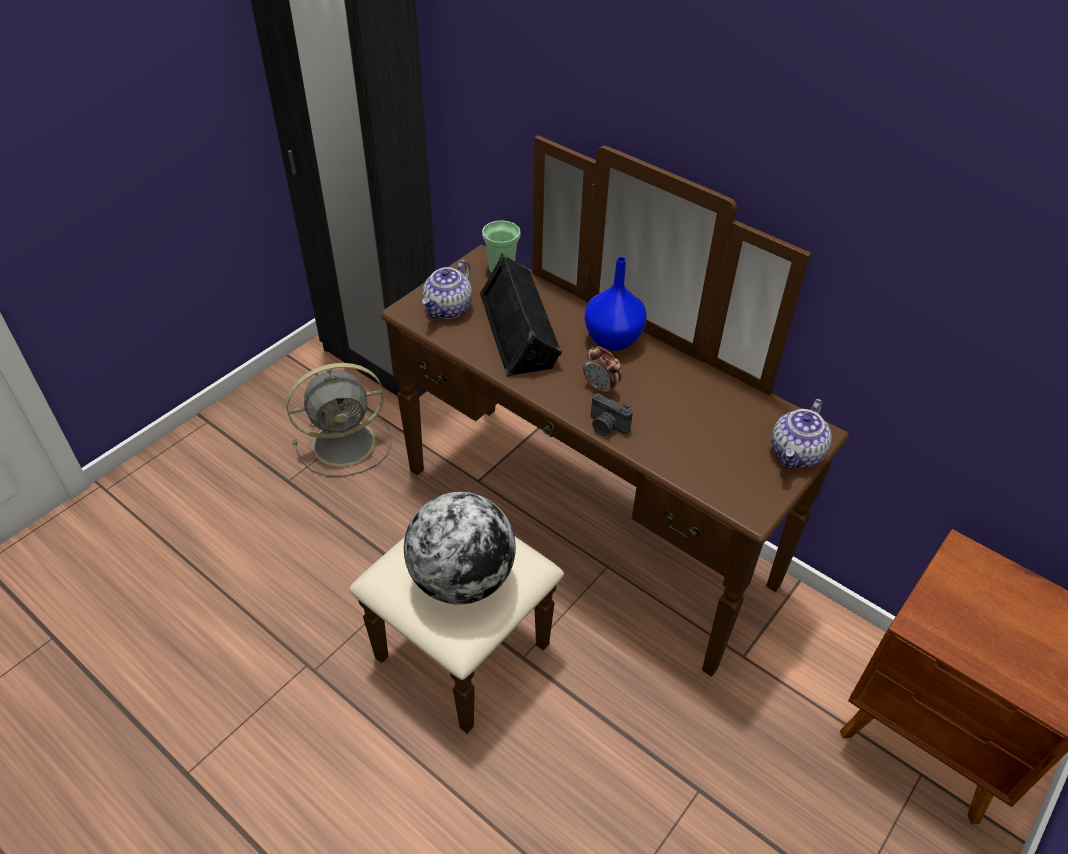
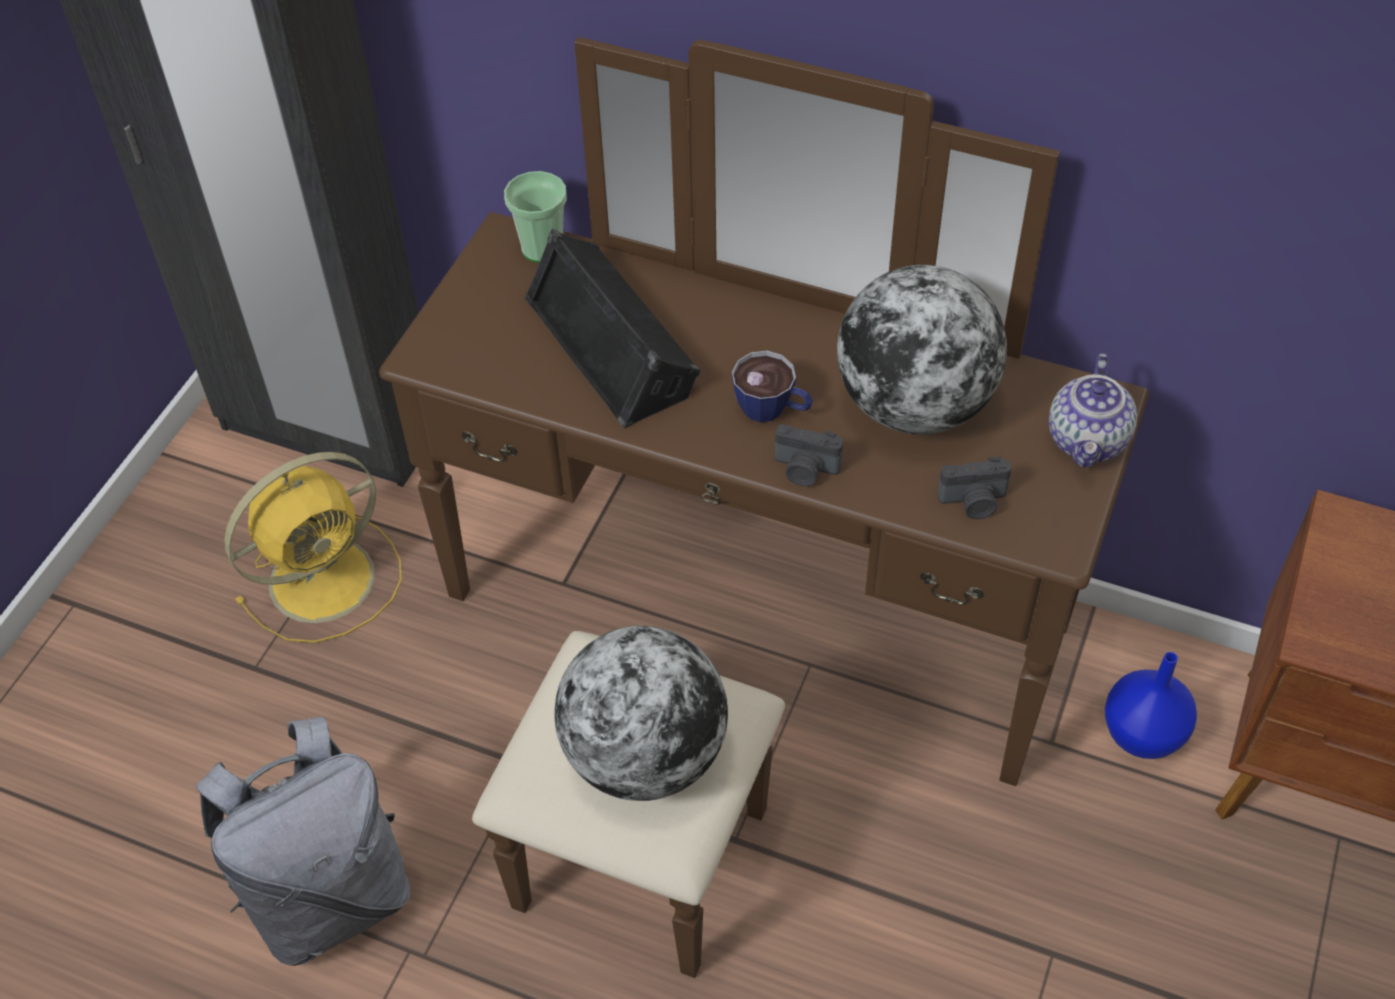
camera: 15 degrees left, 5 degrees up
grey fan [286,363,391,477] -> yellow fan [224,452,402,643]
teapot [422,260,472,319] -> none
alarm clock [583,346,621,396] -> cup [732,351,813,423]
blue vase [584,257,647,351] -> blue vase moved to [1105,652,1197,759]
none -> grey backpack [196,717,410,966]
none -> globe [837,265,1007,434]
none -> camera [937,457,1011,519]

